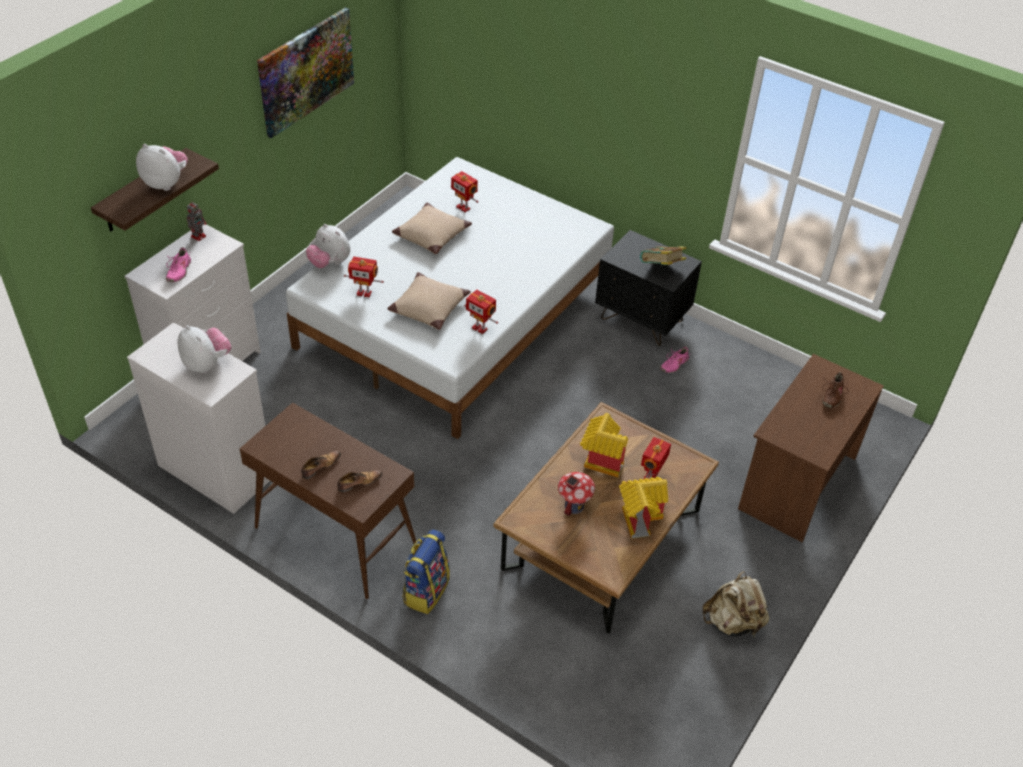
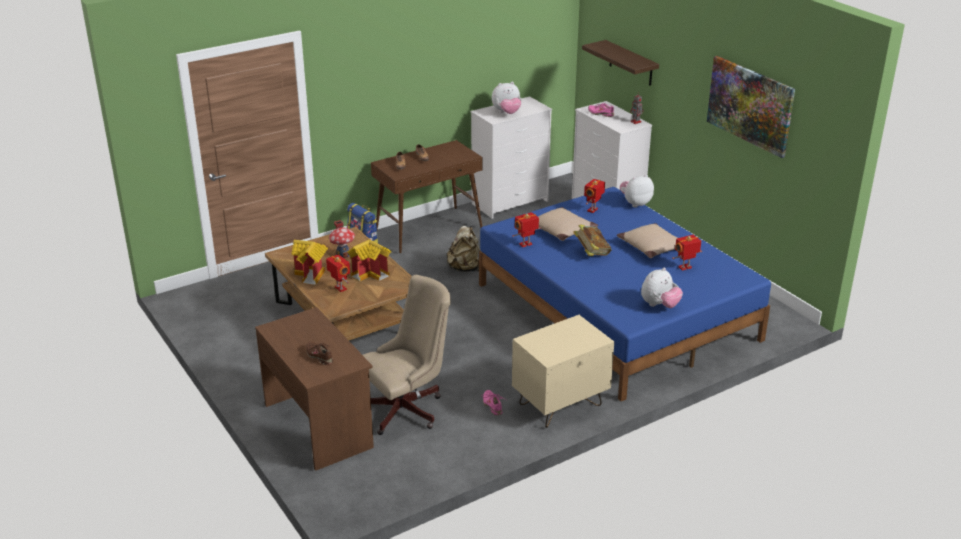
camera: 115 degrees right, 15 degrees down
plush toy [136,144,188,191] -> plush toy moved to [641,267,683,308]
white bed [286,157,614,439] -> blue bed [479,187,771,401]
black nightstand [595,230,702,346] -> beige nightstand [512,315,614,428]
book [640,246,686,265] -> book moved to [573,224,612,256]
beige backpack [702,571,769,637] -> beige backpack moved to [447,226,480,272]
none -> beige office chair [363,275,451,435]

